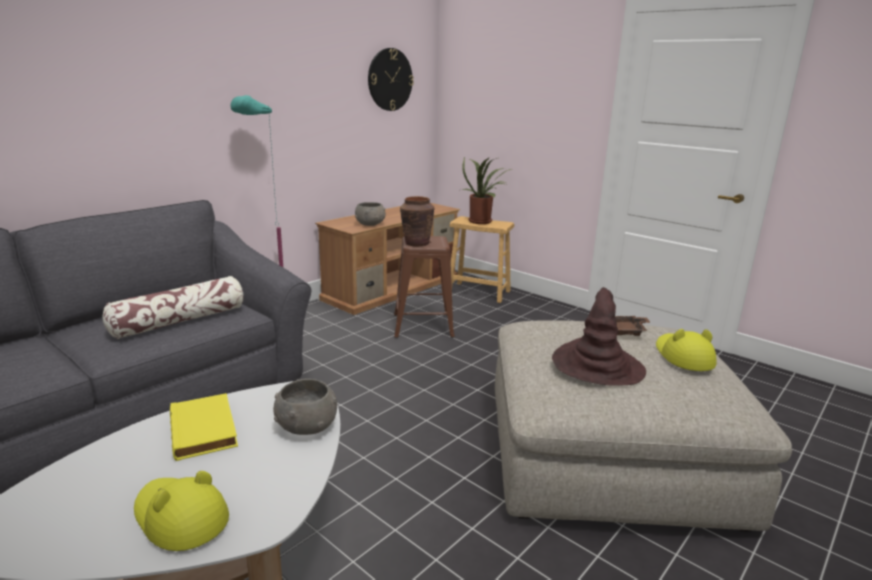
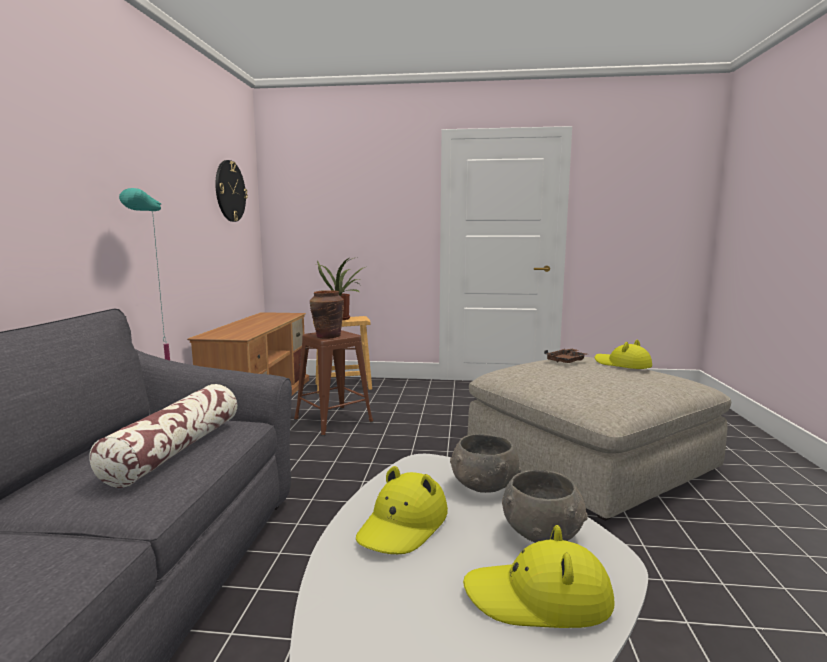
camera: 35 degrees left, 10 degrees down
yellow book [170,393,238,461] -> yellow hat [356,466,448,554]
grey bowl [355,202,386,226] -> grey bowl moved to [502,470,588,543]
brown hat [552,287,646,386] -> none

